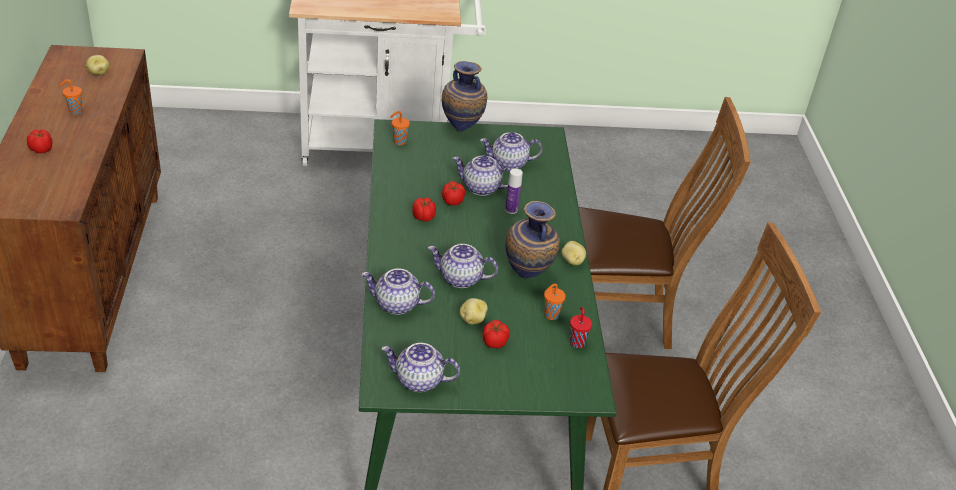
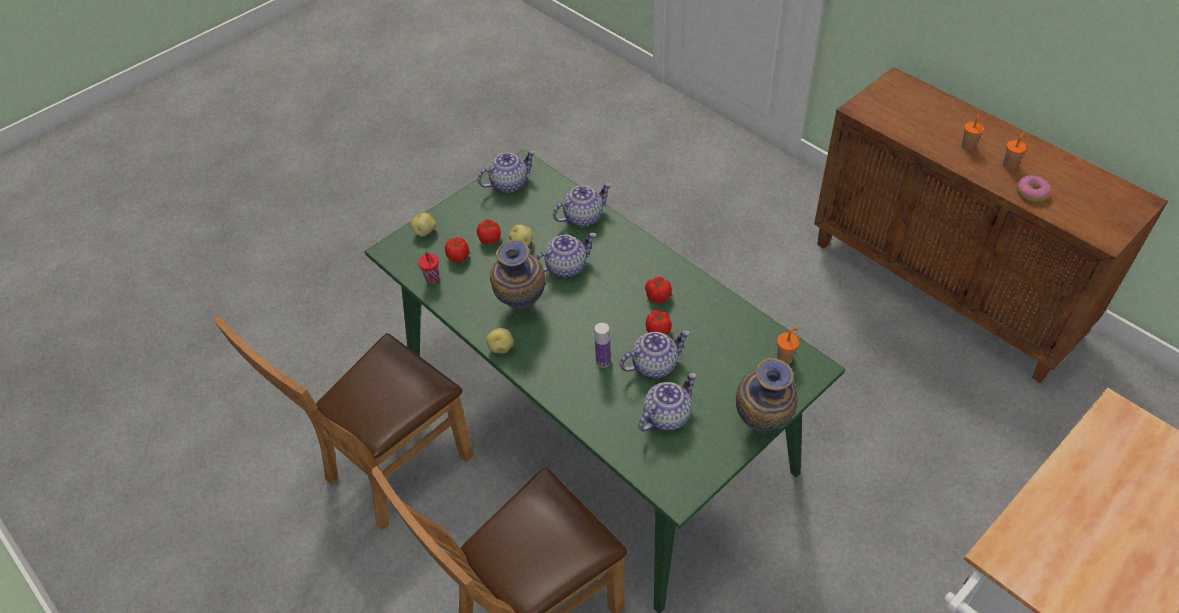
camera: 145 degrees right, 10 degrees up
tomato [27,129,52,153] -> tomato moved to [445,237,469,263]
potato [85,55,110,75] -> potato moved to [411,213,436,237]
orange cup [544,283,566,320] -> orange cup moved to [961,114,984,151]
none -> donut [1017,175,1051,202]

